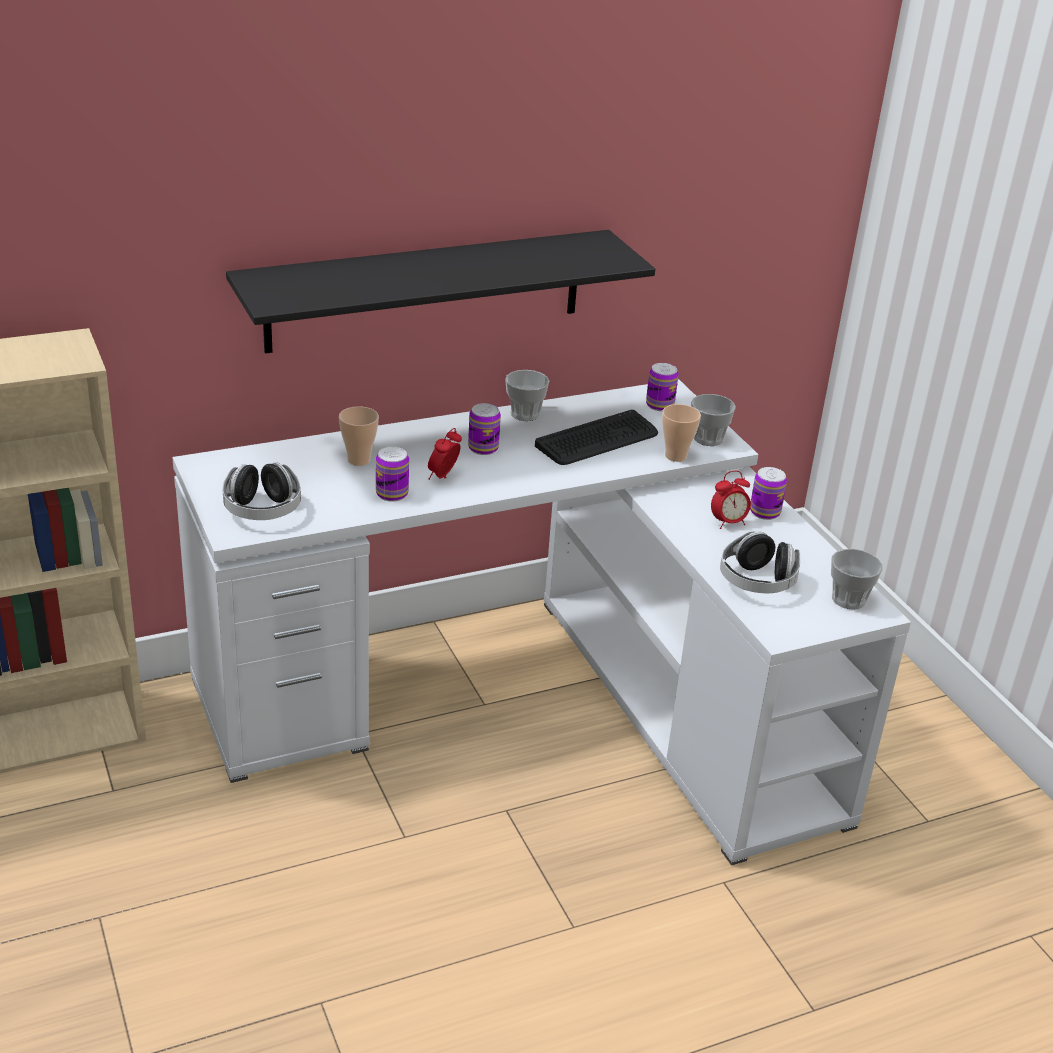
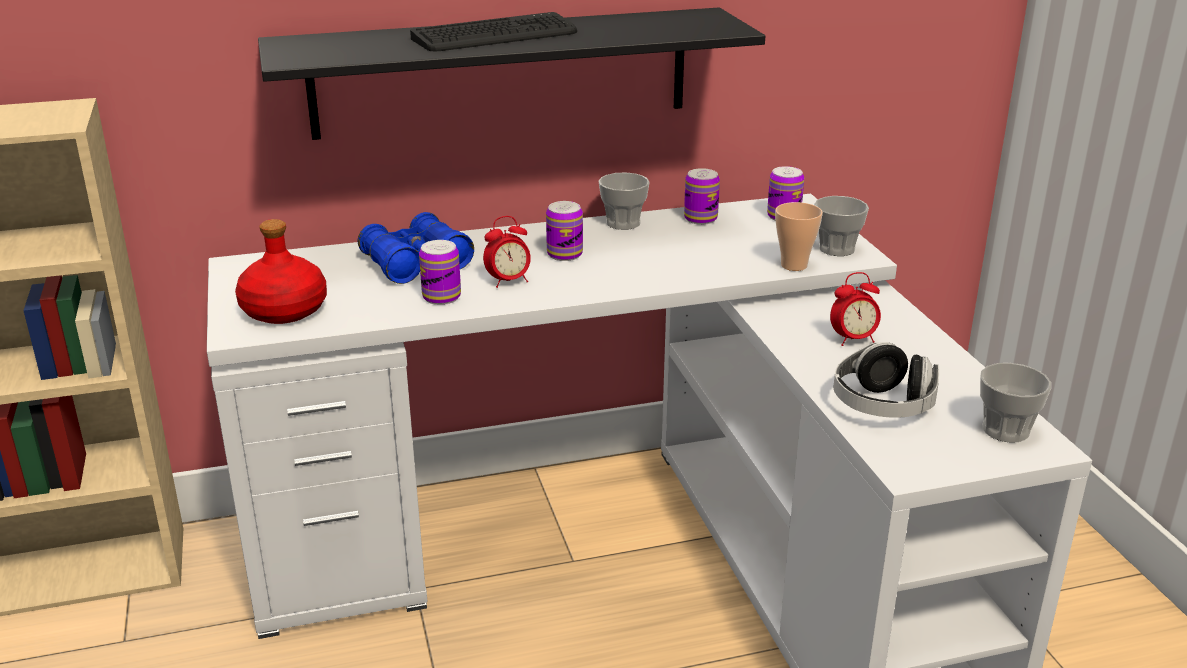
camera: 10 degrees right, 5 degrees down
headphones [223,462,301,520] -> red bottle [235,219,327,324]
cup [339,406,379,466] -> blue binoculars [358,212,474,284]
alarm clock [428,428,462,480] -> alarm clock turned 150 degrees counterclockwise [483,216,531,288]
keyboard [535,410,658,465] -> keyboard moved to [410,12,577,51]
can [750,467,787,520] -> can moved to [684,168,720,225]

